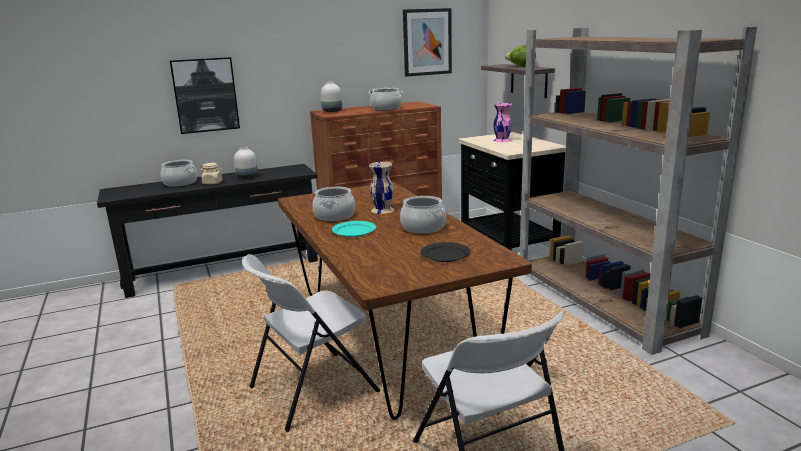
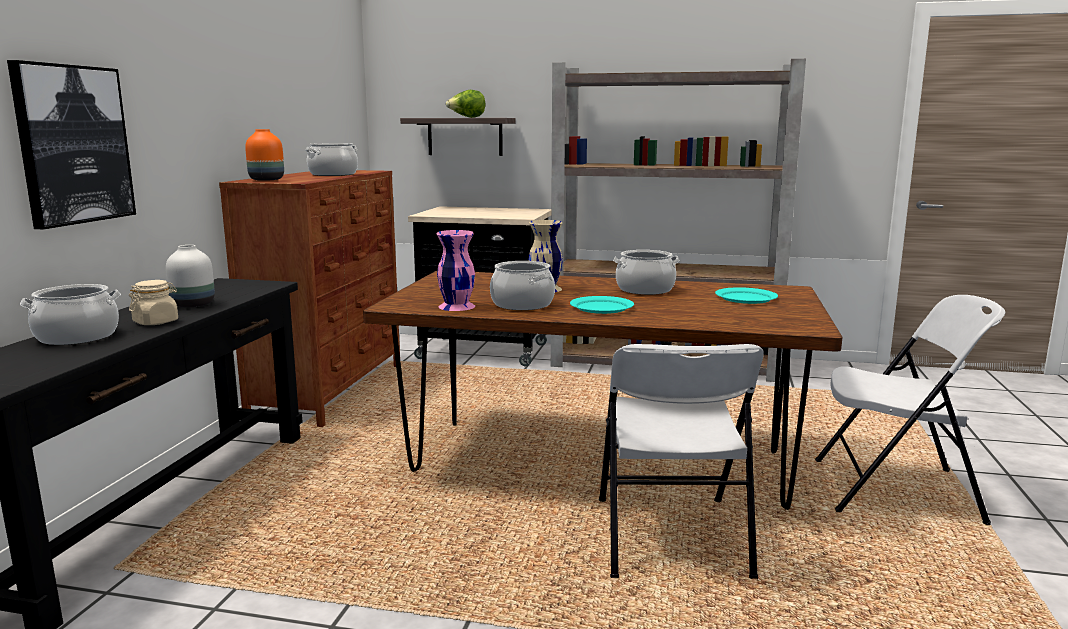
camera: 55 degrees left, 5 degrees down
white vase [321,82,342,112] -> orange vase [245,129,284,181]
picture [403,8,452,77] -> none
black plate [421,242,471,262] -> turquoise plate [715,287,778,304]
pink vase [493,103,512,142] -> pink vase moved to [436,230,475,311]

